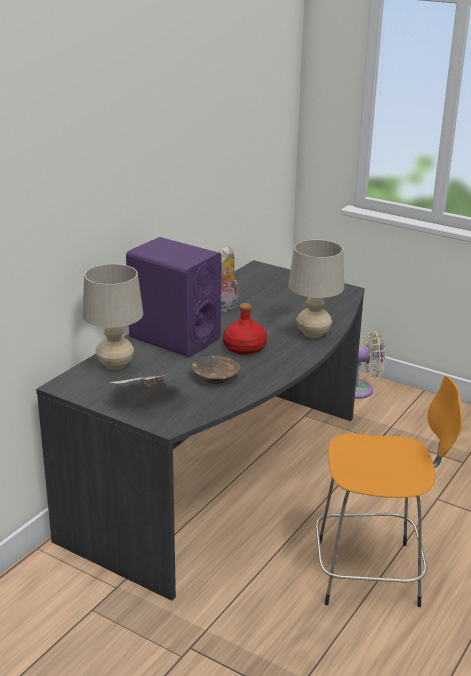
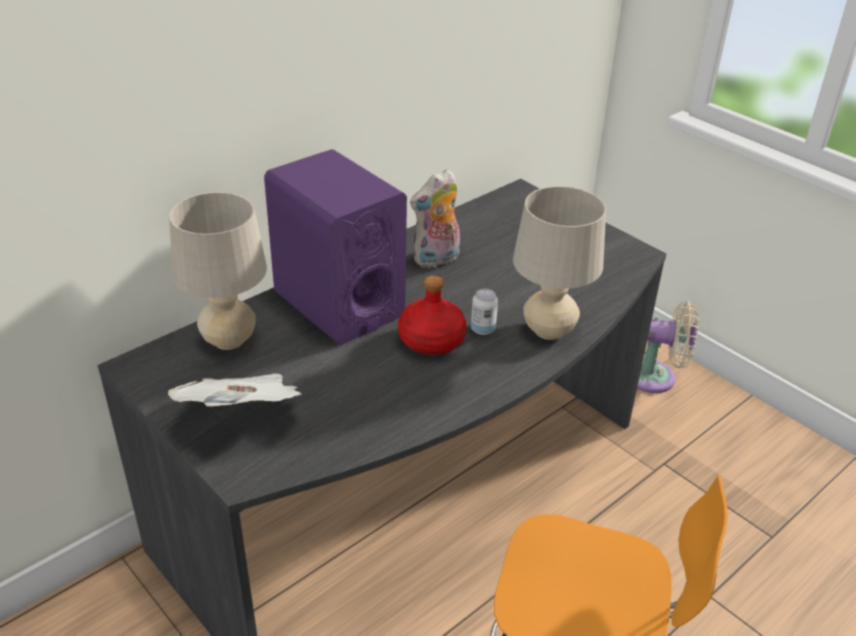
camera: 15 degrees right, 10 degrees up
brown bowl [192,355,241,384] -> none
none -> can [471,289,498,335]

